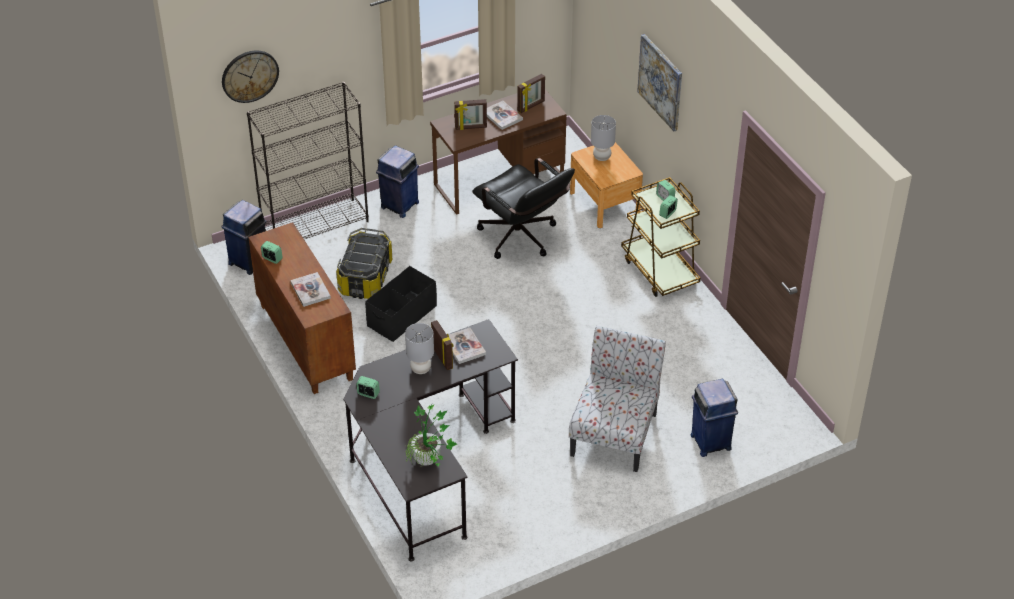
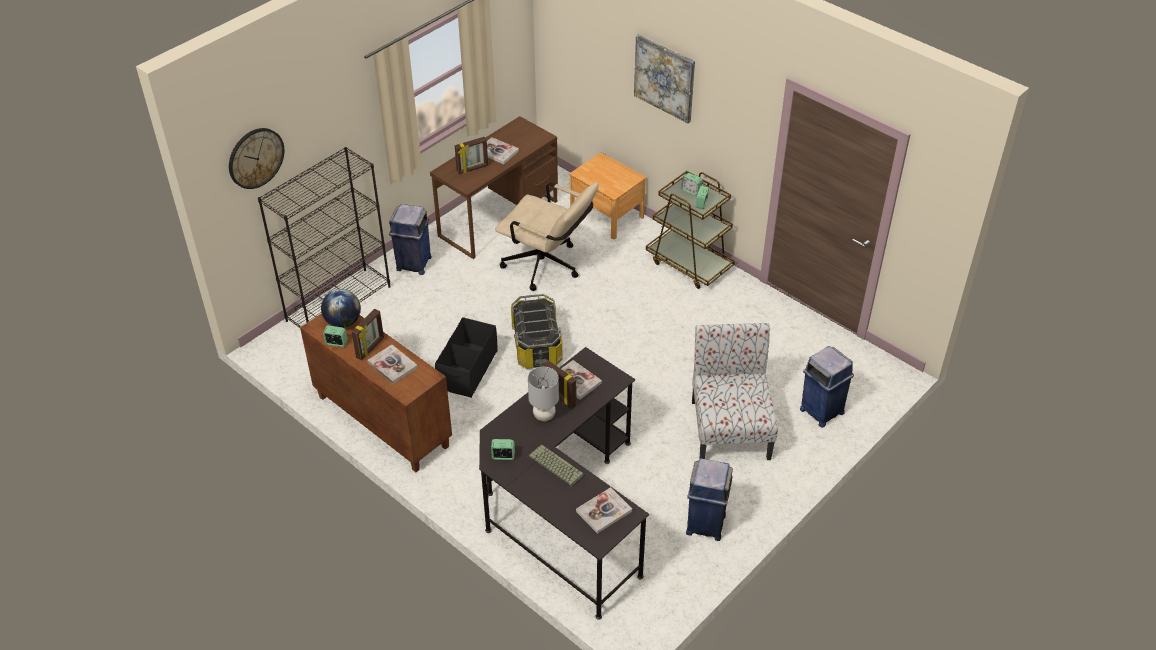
camera: 20 degrees left, 0 degrees up
blue trash can [221,200,267,275] -> blue trash can moved to [686,458,733,541]
storage box [336,228,392,299] -> storage box moved to [511,294,563,369]
potted plant [405,402,457,467] -> book [576,487,632,534]
black office chair [472,158,575,259] -> beige office chair [495,182,599,291]
picture frame [517,74,545,113] -> picture frame moved to [352,309,384,360]
grey table lamp [591,115,616,161] -> none
none -> globe [321,289,361,328]
none -> keyboard [528,444,585,488]

